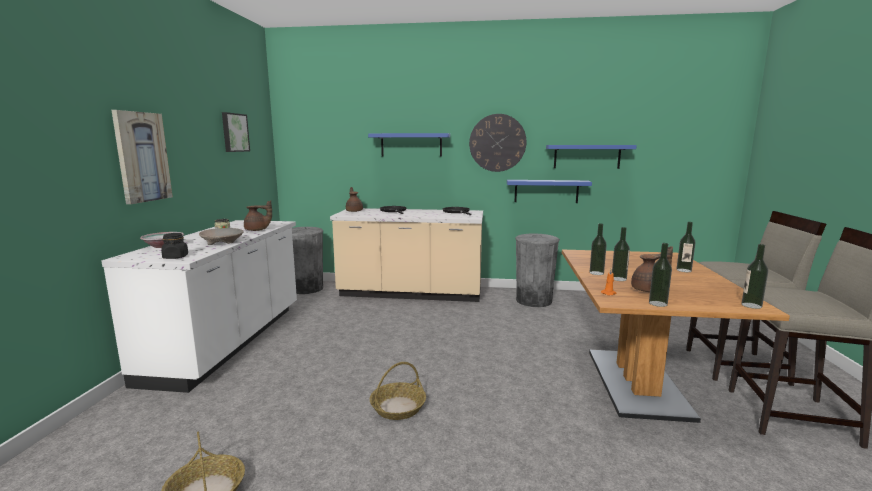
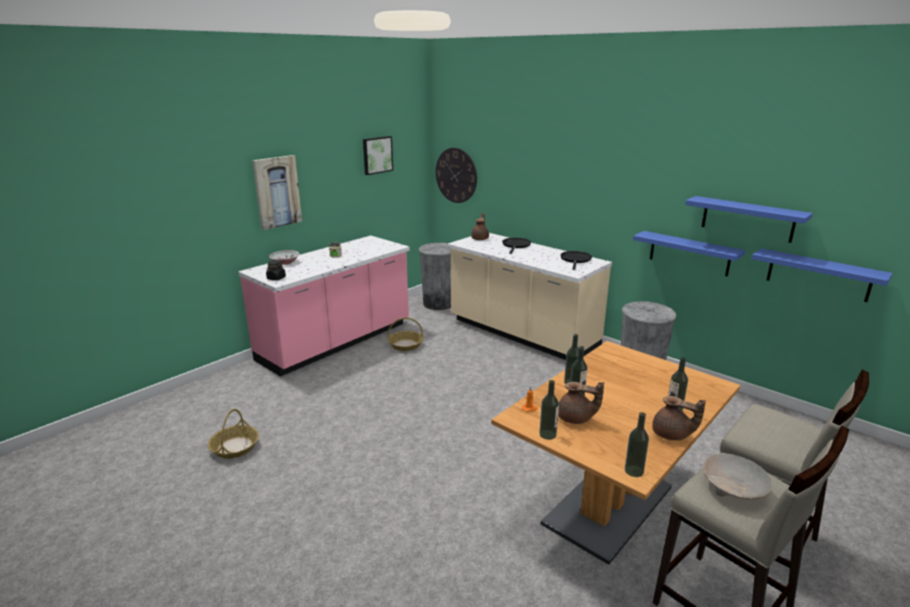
camera: 35 degrees right, 10 degrees up
white counter [101,220,297,393] -> pink counter [239,236,410,377]
beige bowl [199,228,243,245] -> beige bowl moved to [703,453,772,499]
brown teapot [244,200,272,231] -> brown teapot moved to [652,396,706,441]
blue shelf [368,133,450,157] -> blue shelf moved to [752,248,893,302]
basket [369,362,426,420] -> basket moved to [387,317,423,351]
wall clock [469,114,526,172] -> wall clock moved to [435,148,477,203]

